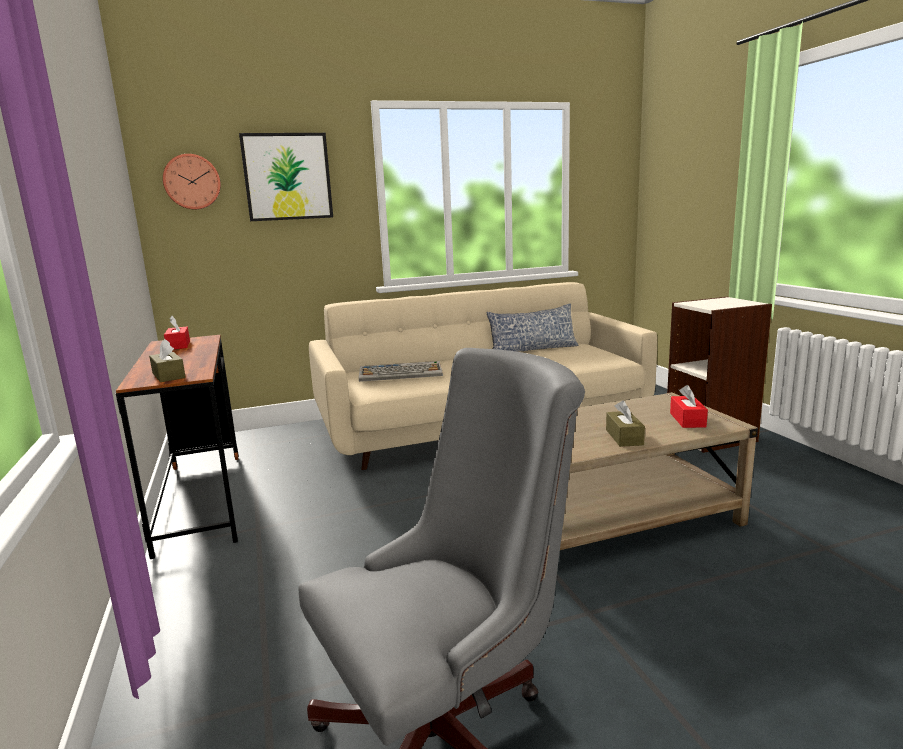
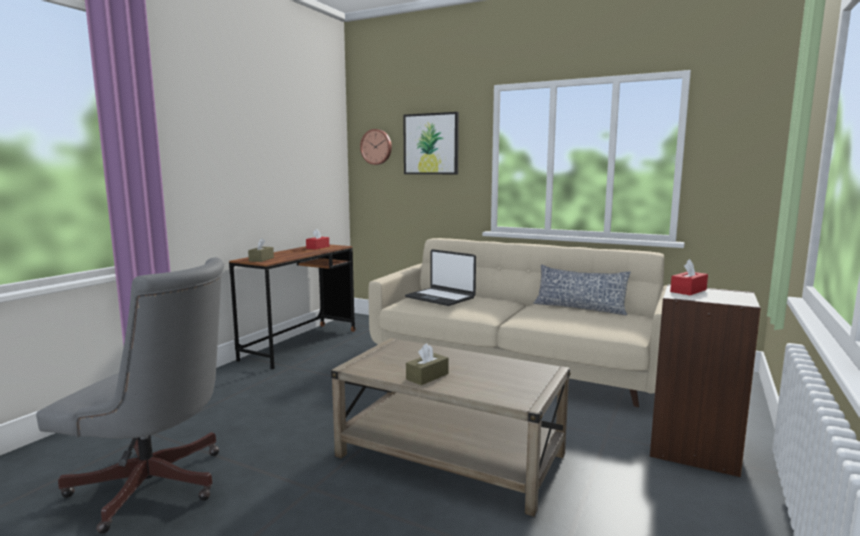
camera: 45 degrees right, 5 degrees down
keyboard [359,361,443,382] -> laptop [405,249,476,306]
red tissue box [670,385,708,428] -> red tissue box moved to [670,259,708,295]

